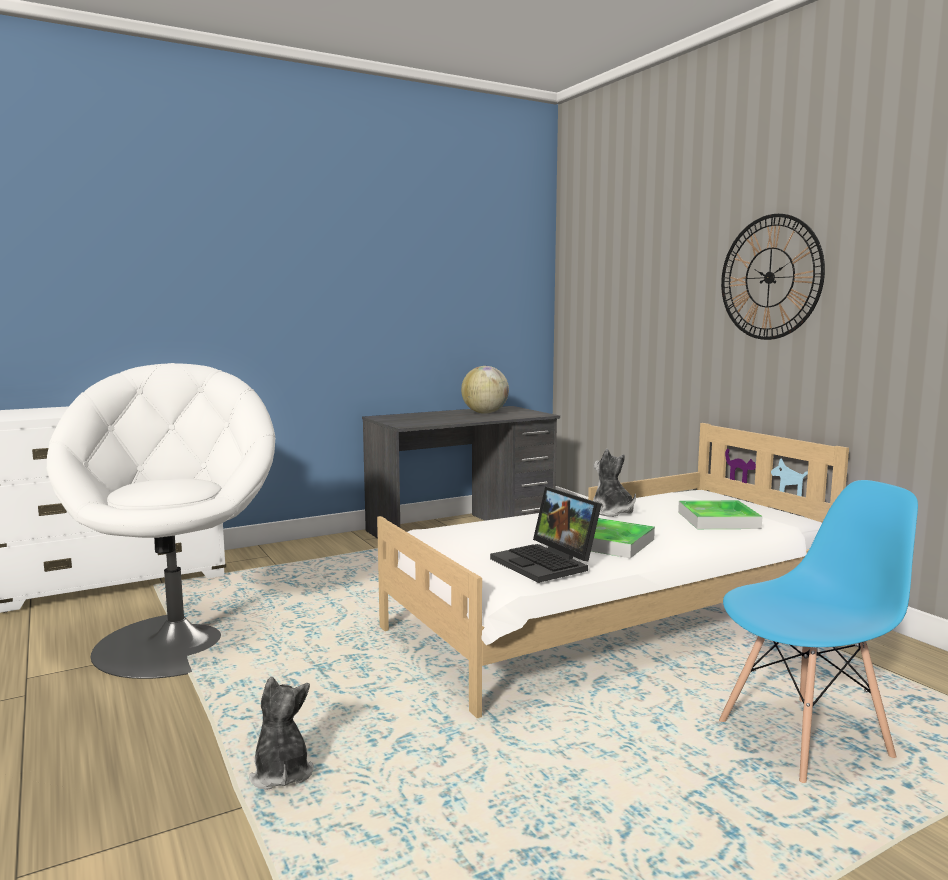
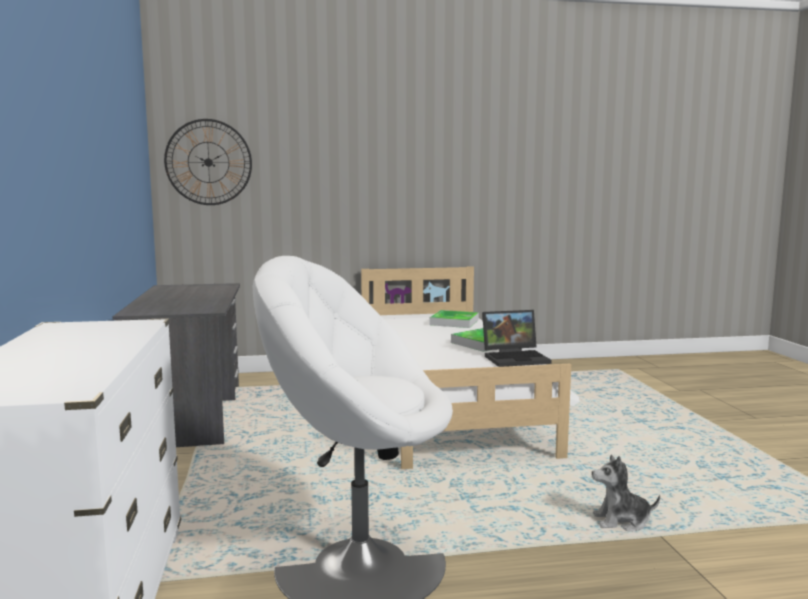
camera: 70 degrees left, 0 degrees up
globe [461,366,509,414] -> none
plush toy [593,449,636,517] -> none
blue chair [719,480,918,783] -> none
wall clock [721,214,825,340] -> wall clock moved to [164,119,252,205]

